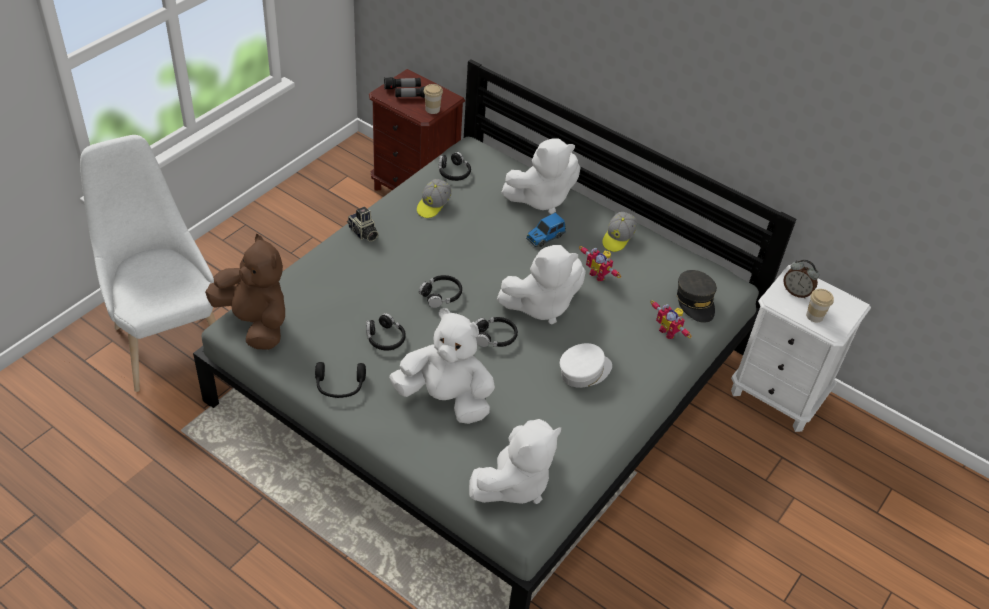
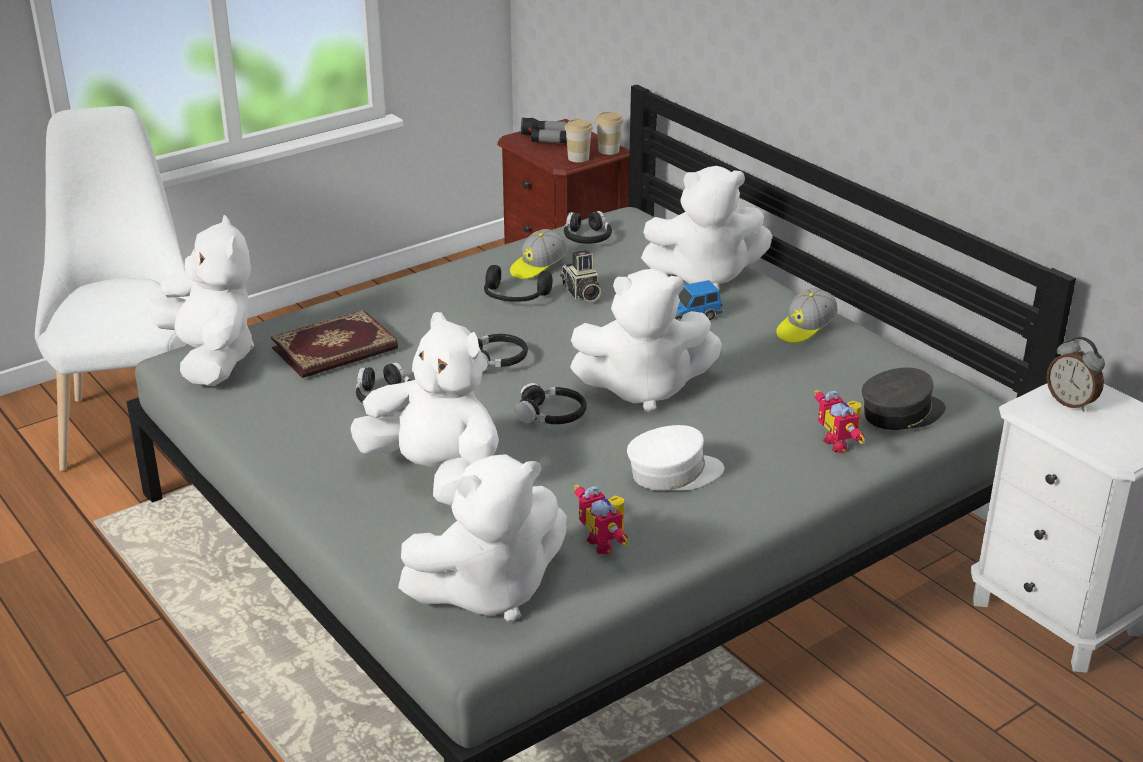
camera: 20 degrees right, 15 degrees down
brown plush toy [205,234,285,350] -> white plush toy [149,215,254,386]
black headphones [315,362,366,398] -> black headphones moved to [484,265,553,302]
camera [347,207,379,242] -> camera moved to [560,250,601,302]
toy robot [579,246,621,281] -> toy robot moved to [574,485,628,555]
grey cap [677,270,717,323] -> grey cap turned 120 degrees counterclockwise [862,368,946,430]
cup [806,289,834,323] -> cup moved to [595,112,623,155]
none -> book [271,309,398,378]

